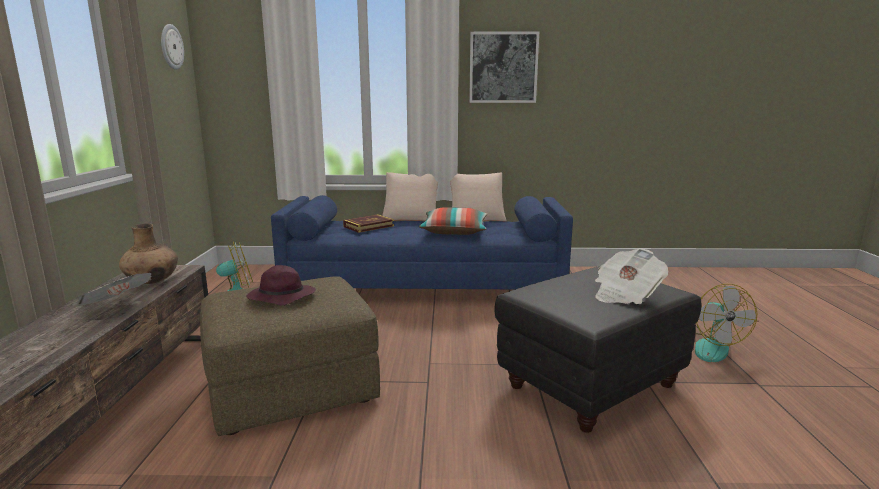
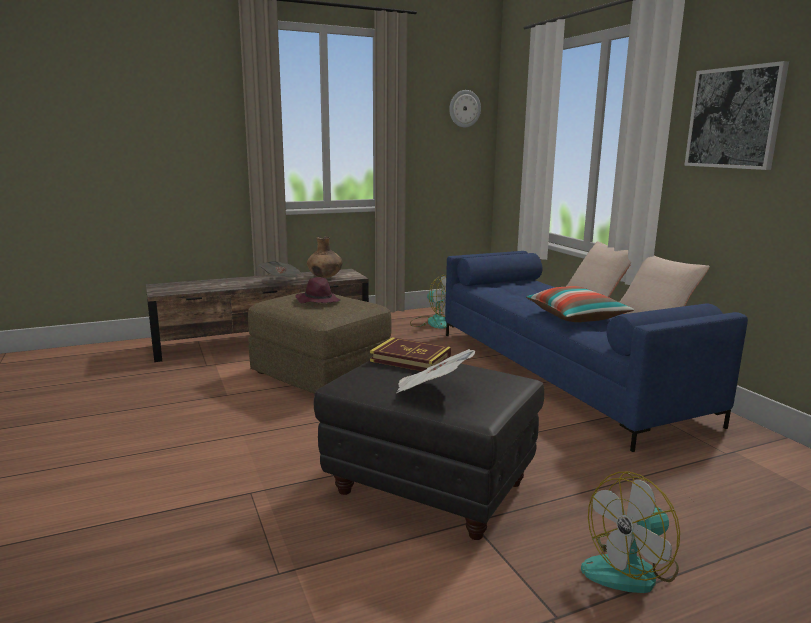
camera: 65 degrees right, 0 degrees up
book [343,214,394,233] -> book moved to [370,337,451,371]

